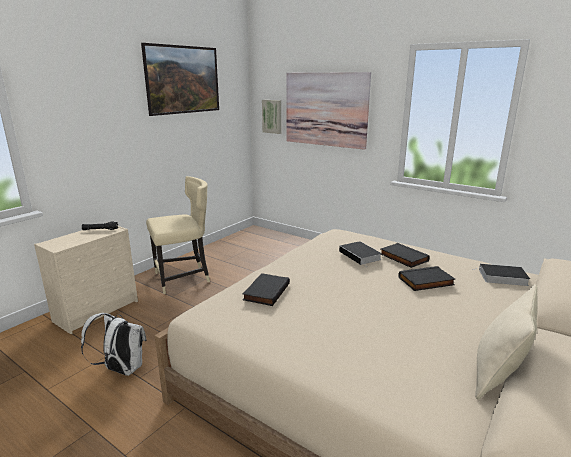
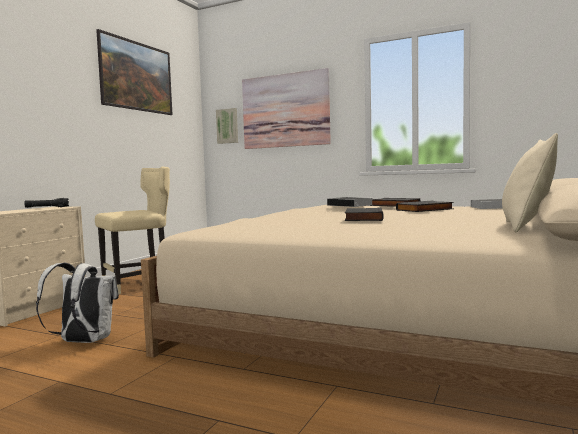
camera: 10 degrees left, 15 degrees down
black book [243,273,290,306] -> black book moved to [345,207,384,221]

